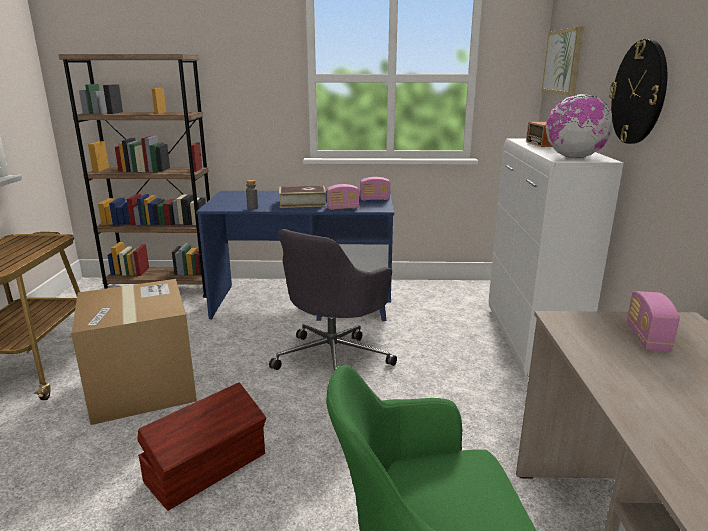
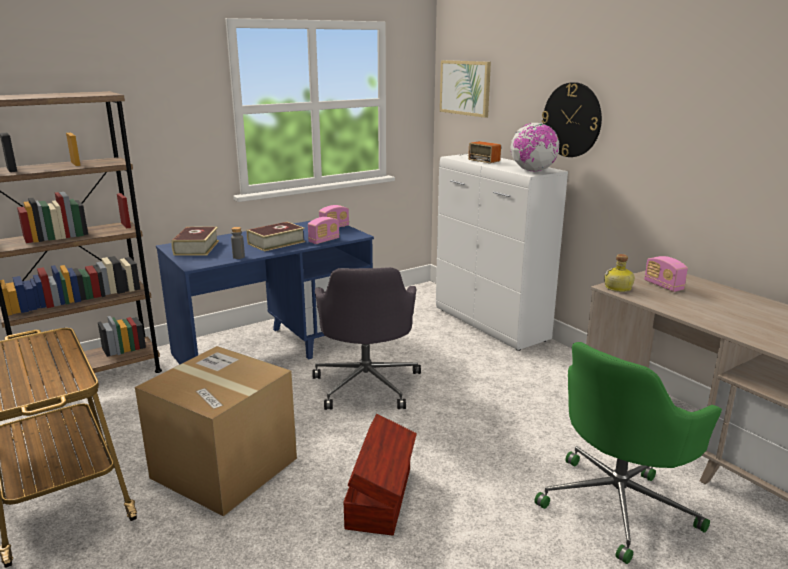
camera: 35 degrees left, 0 degrees up
none -> book [172,227,219,256]
none -> bottle [604,254,635,292]

